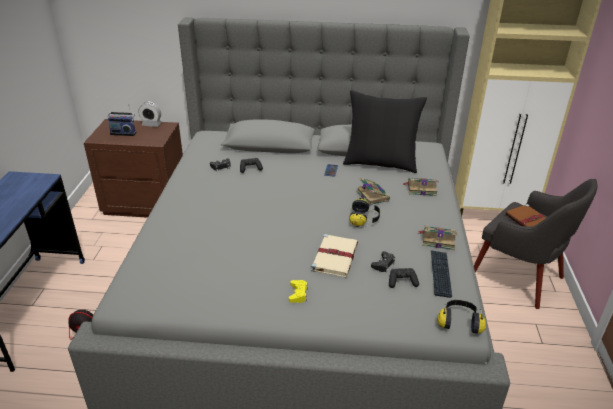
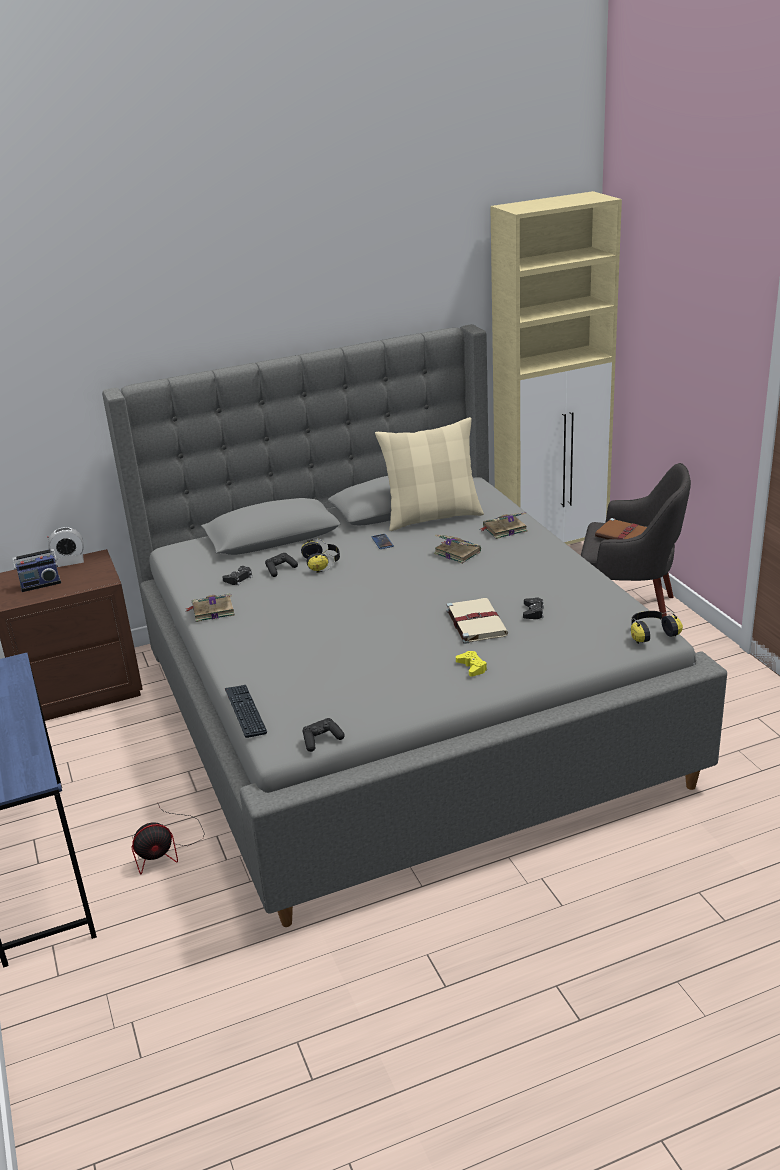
camera: 25 degrees left, 5 degrees down
black pillow [343,90,427,173] -> beige pillow [375,417,484,531]
headphones [349,198,380,227] -> headphones moved to [301,539,340,573]
black game controller [389,268,419,288] -> black game controller moved to [302,718,345,752]
book [418,226,457,250] -> book moved to [186,593,235,622]
keyboard [431,250,452,298] -> keyboard moved to [225,685,267,738]

